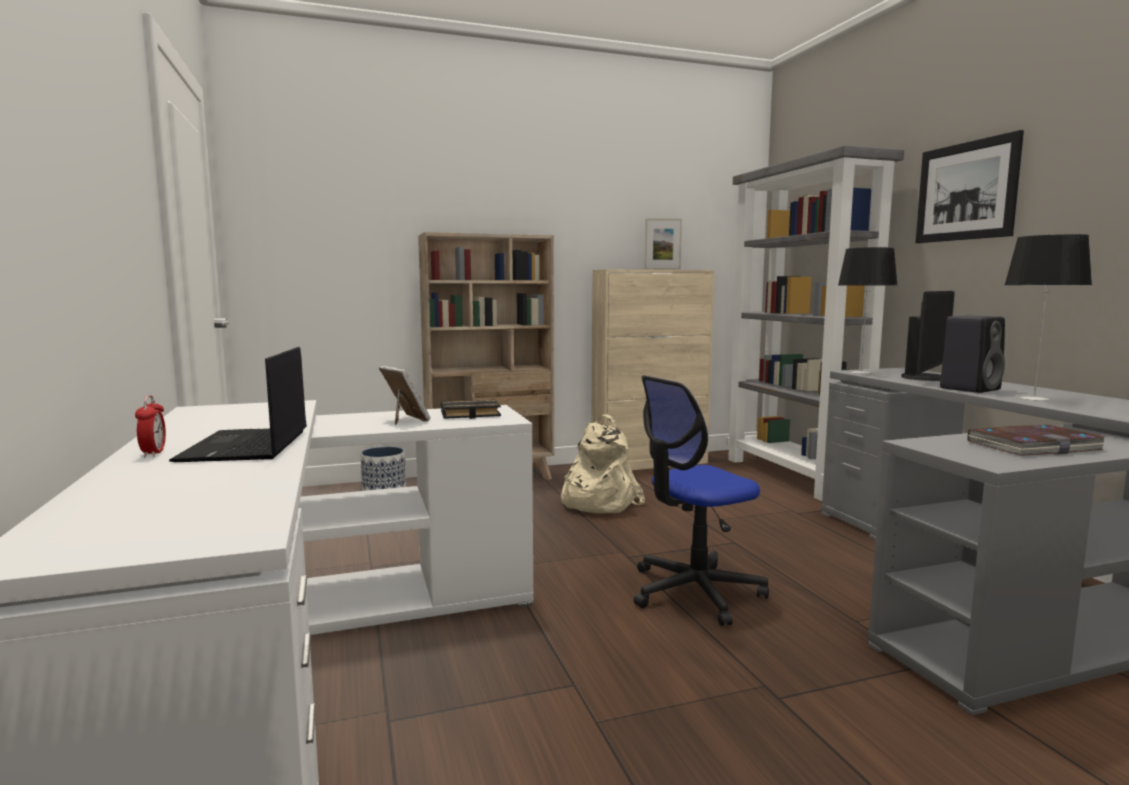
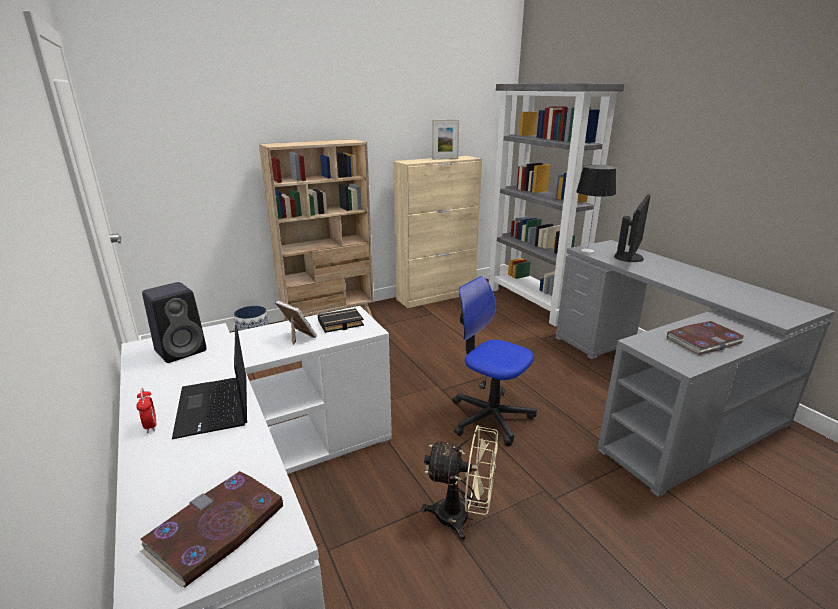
camera: 10 degrees left, 15 degrees up
beige backpack [561,414,645,513] -> none
office chair [634,375,769,626] -> office chair turned 75 degrees clockwise [452,276,537,446]
picture [916,130,1024,243] -> none
black speaker [940,316,1005,393] -> black speaker moved to [142,282,207,363]
table lamp [1005,234,1092,401] -> none
none -> book [140,471,283,588]
none -> beige fan [422,425,498,541]

